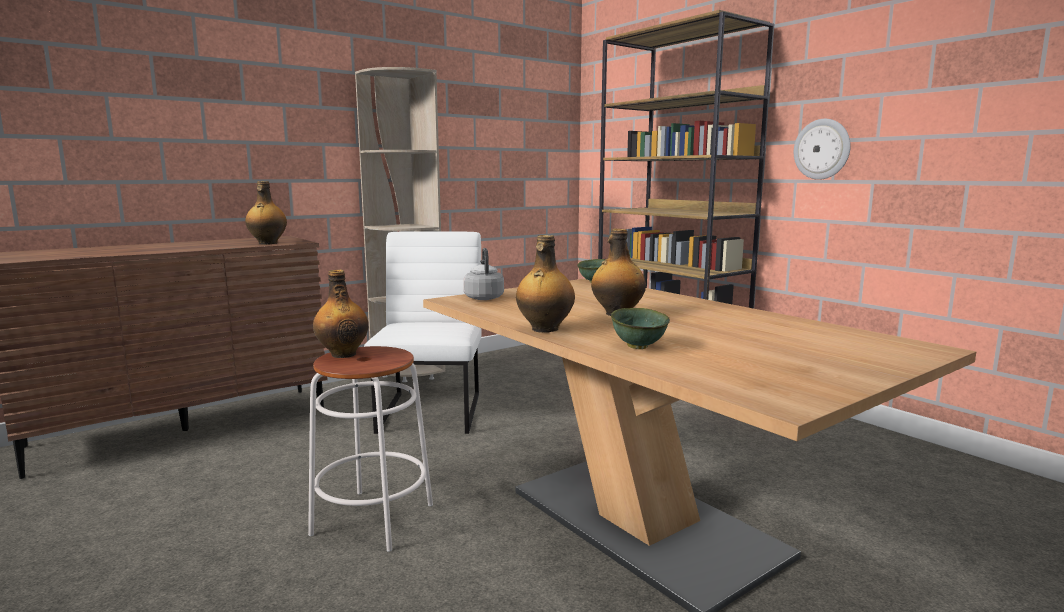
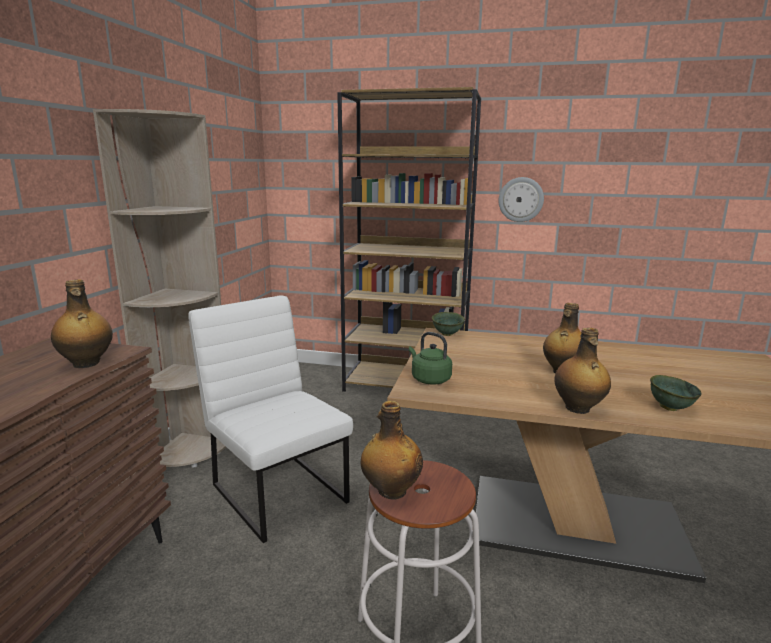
camera: 40 degrees left, 5 degrees up
grey kettle [463,248,504,300] -> green kettle [409,332,452,385]

